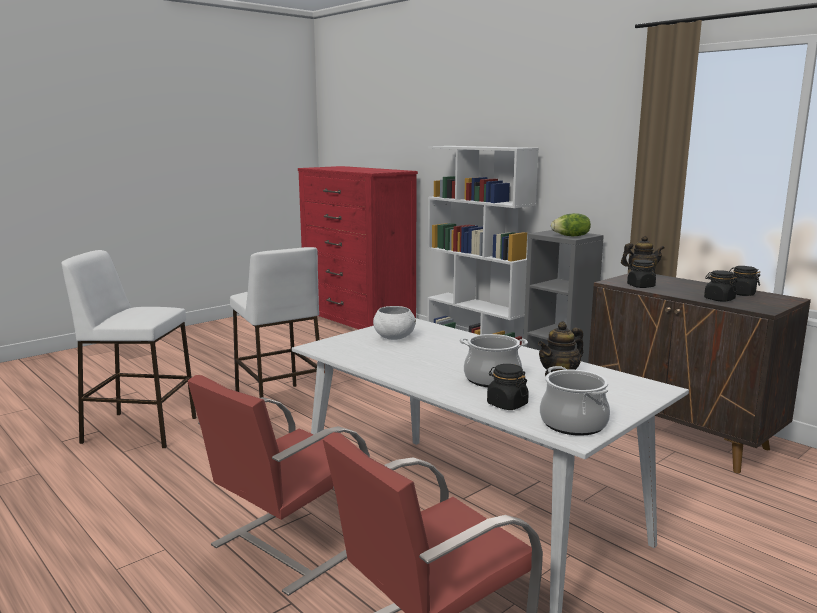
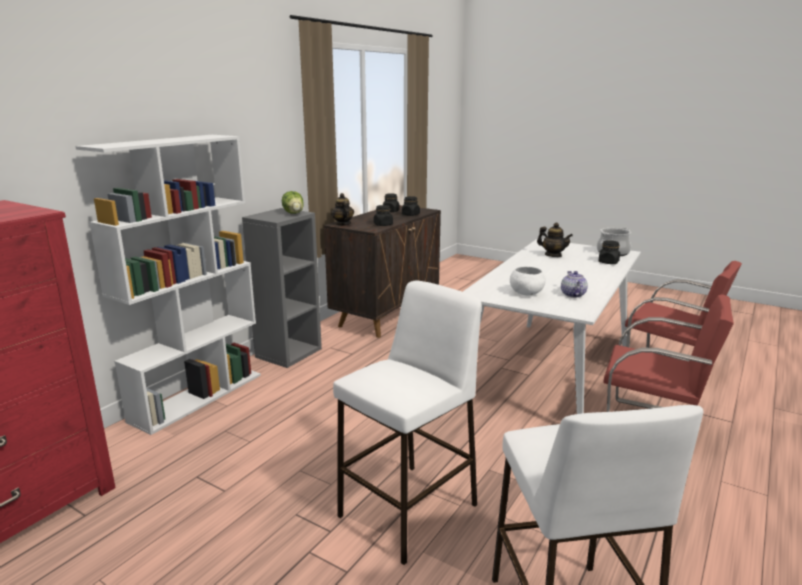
camera: 105 degrees left, 5 degrees up
cooking pot [460,334,528,387] -> none
none -> teapot [561,271,588,298]

